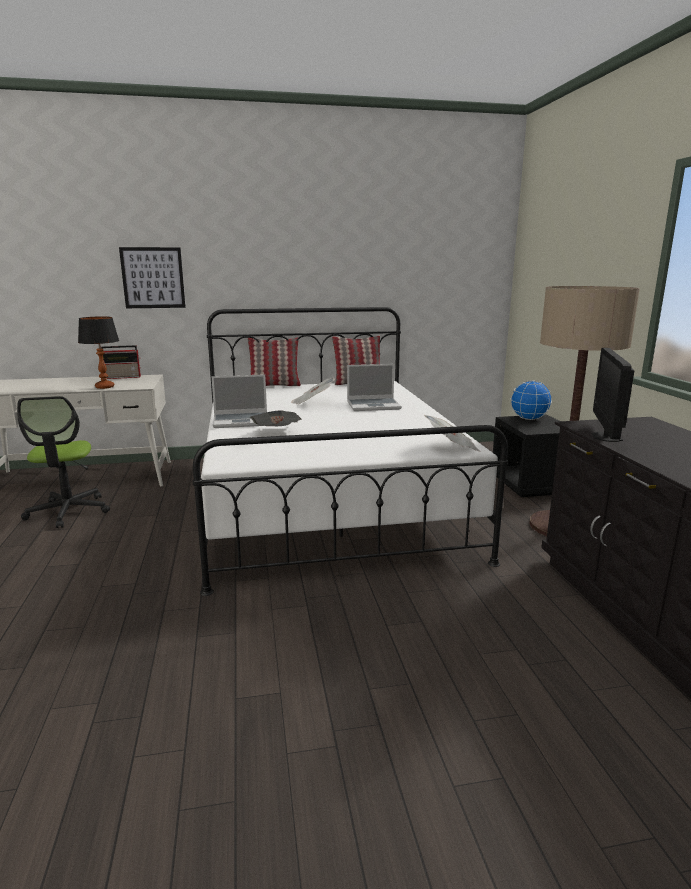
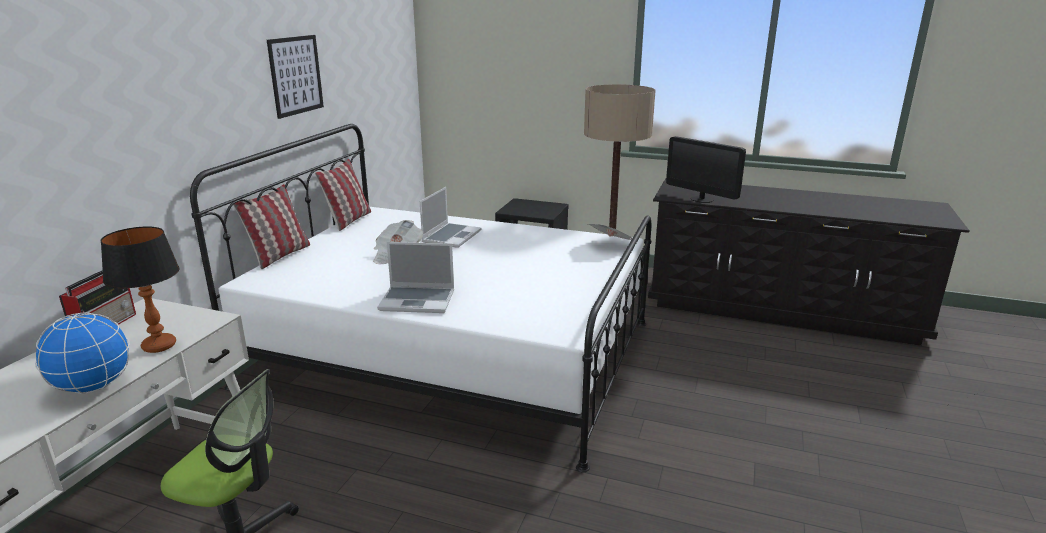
camera: 60 degrees left, 5 degrees up
picture [119,247,186,308] -> picture moved to [267,35,324,119]
laptop [211,374,267,428] -> laptop turned 75 degrees clockwise [377,242,454,313]
newspaper [250,410,301,426] -> none
globe [511,380,552,420] -> globe moved to [35,313,130,394]

